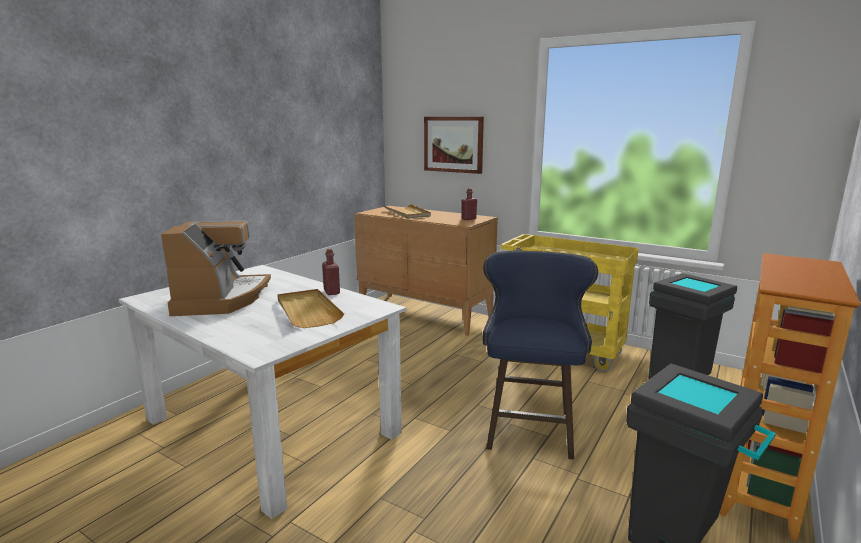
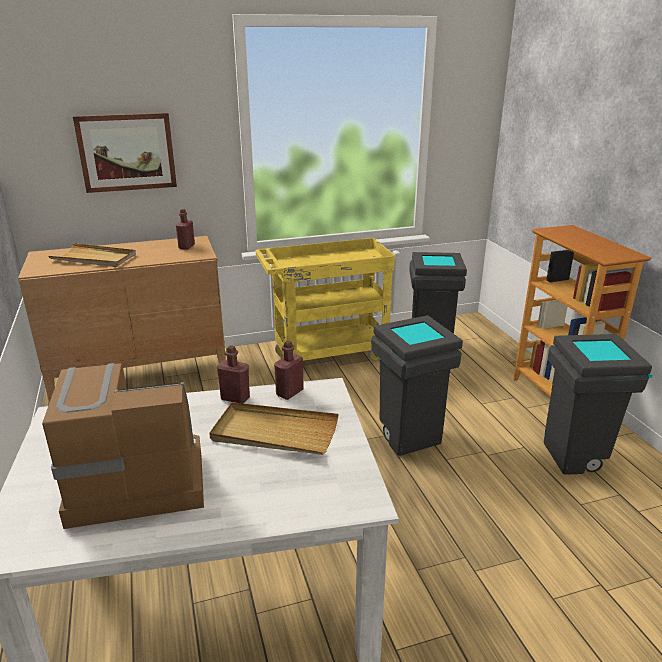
camera: 50 degrees left, 10 degrees up
coffee machine [161,220,271,316] -> coffee machine turned 45 degrees counterclockwise [42,363,204,529]
blue stool [483,251,598,460] -> grey trash can [371,315,463,456]
none -> red bottle [274,340,304,400]

